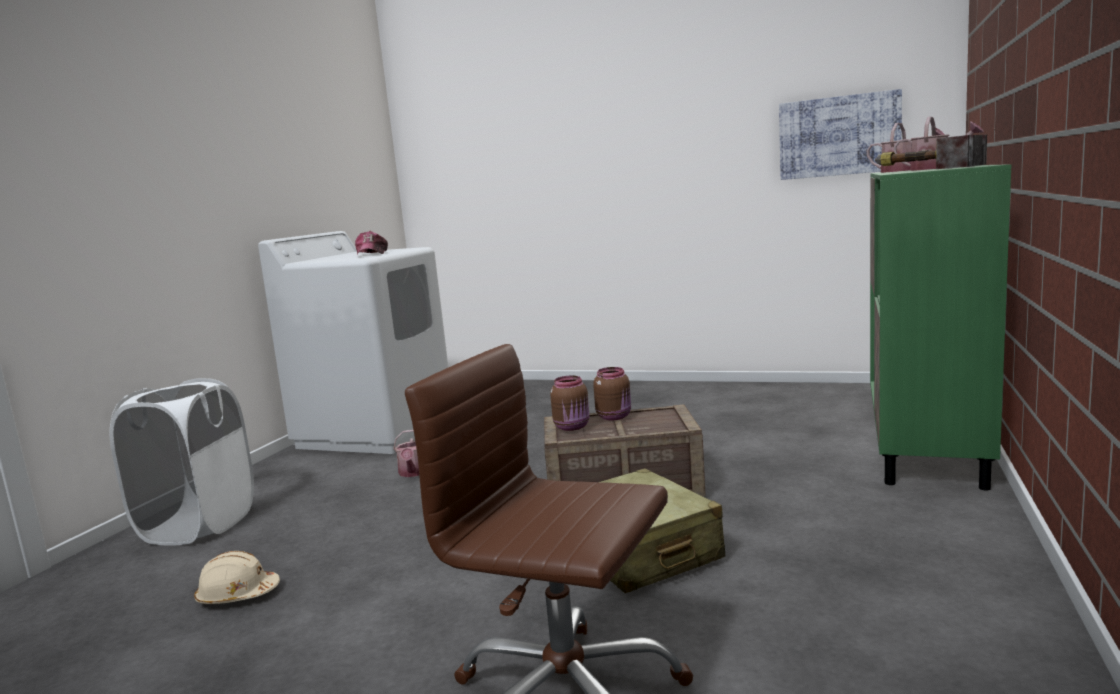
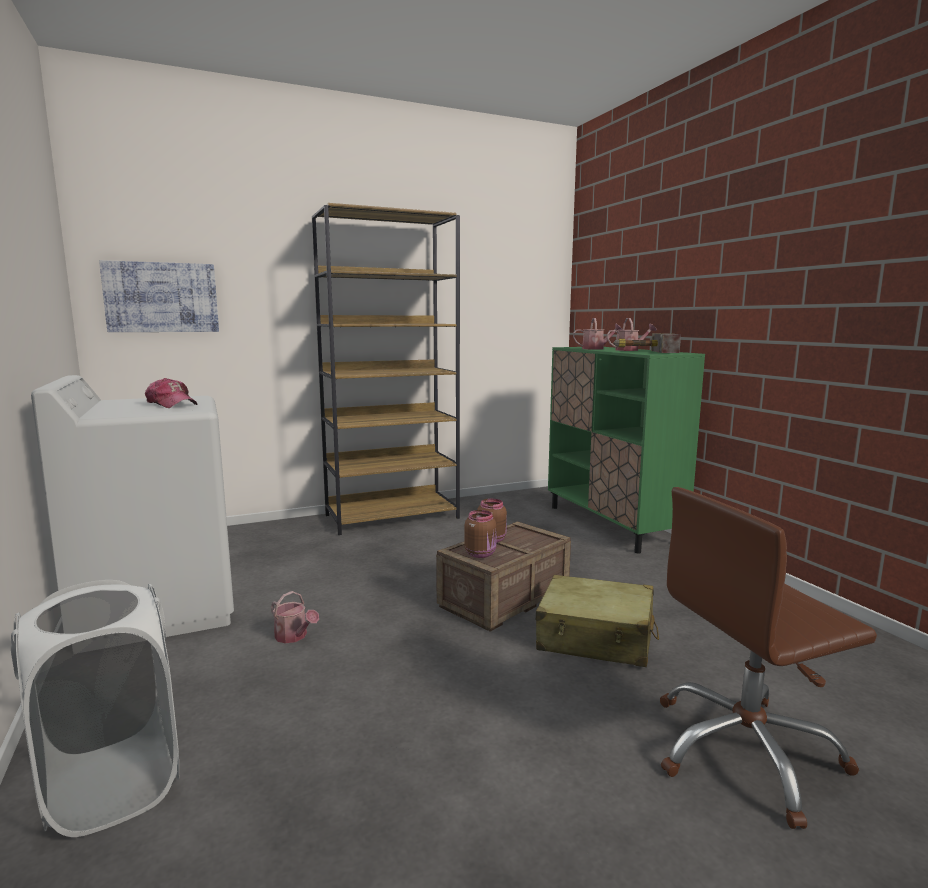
camera: 45 degrees left, 0 degrees up
beige hard hat [194,551,280,604] -> none
picture [779,89,902,180] -> picture moved to [99,260,219,332]
none -> brown bookcase [312,203,460,535]

